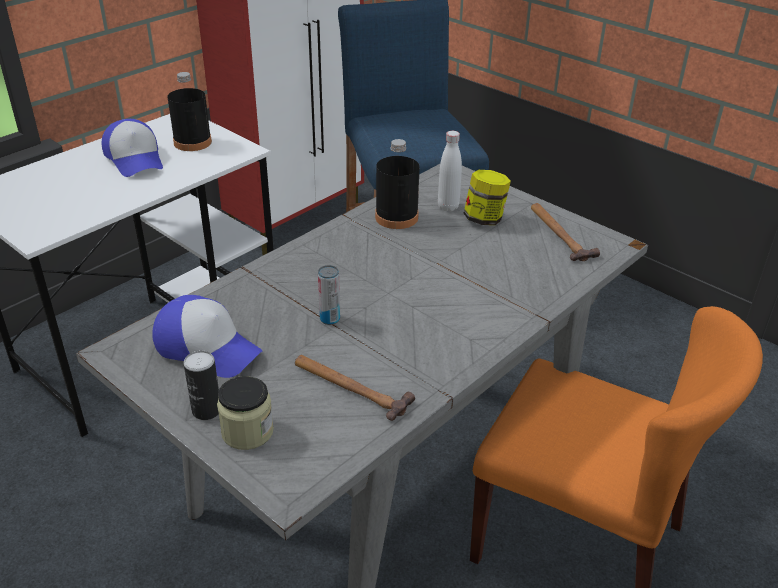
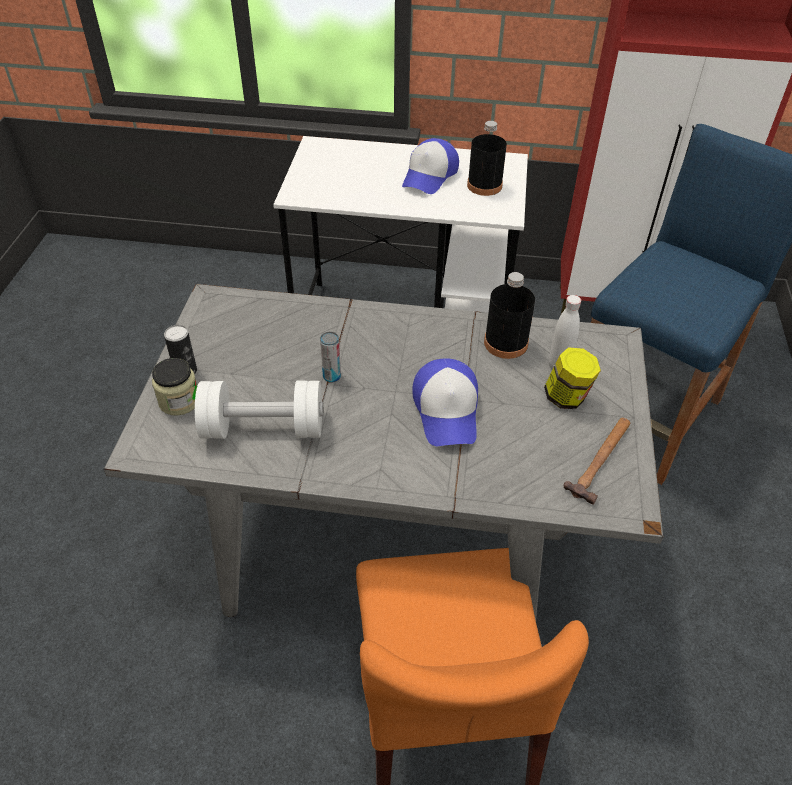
camera: 55 degrees right, 10 degrees up
cap [152,295,262,378] -> cap moved to [412,358,478,446]
hammer [295,355,415,421] -> white dumbbell [195,380,323,439]

